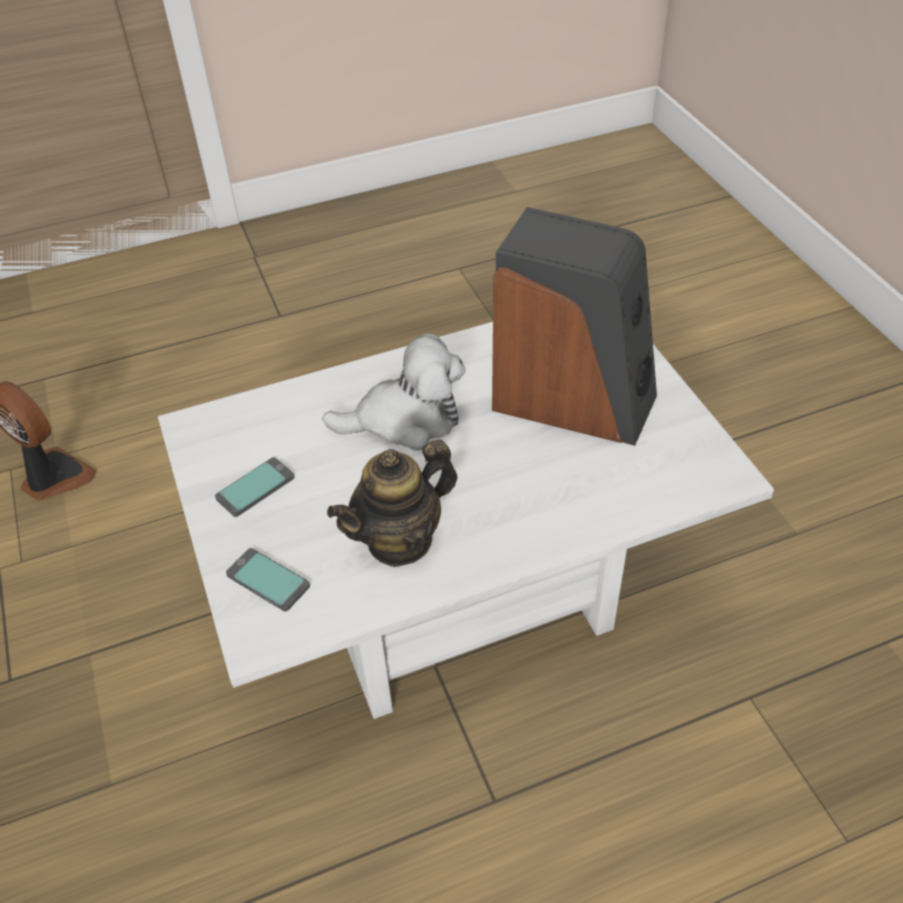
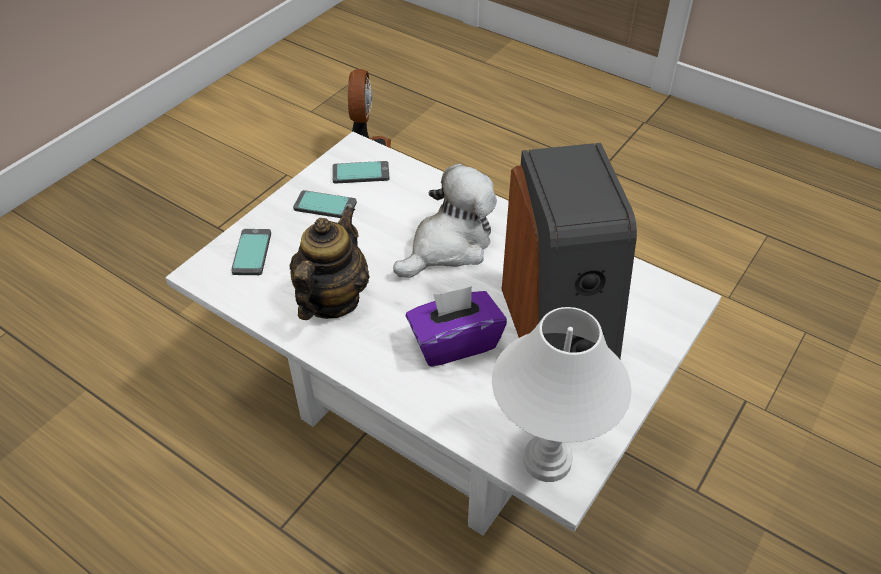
camera: 55 degrees right, 0 degrees up
plush toy [322,334,466,451] -> plush toy turned 90 degrees counterclockwise [393,164,497,278]
teapot [327,439,458,567] -> teapot turned 90 degrees clockwise [290,206,370,320]
none -> phone [333,161,390,184]
none -> purple tissue box [406,286,507,367]
none -> white table lamp [492,307,632,482]

